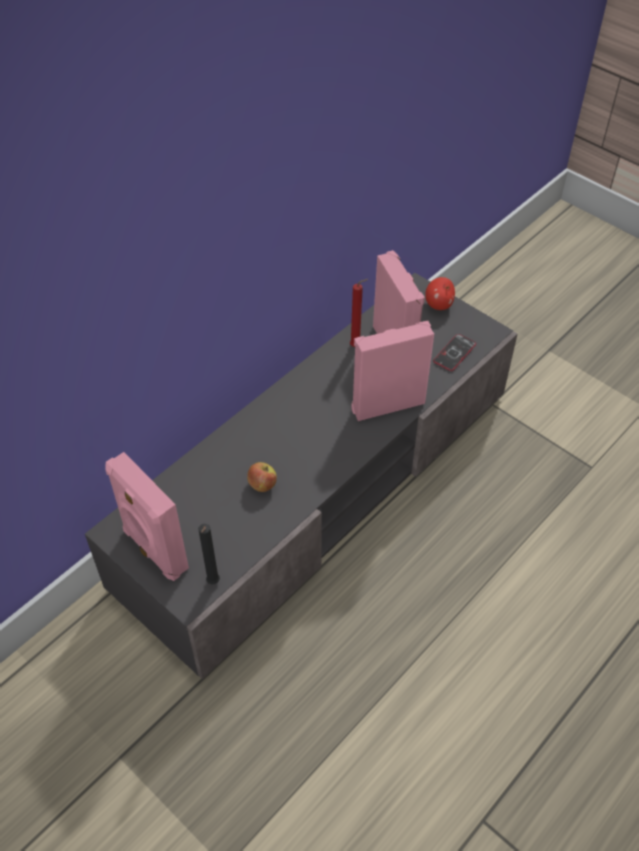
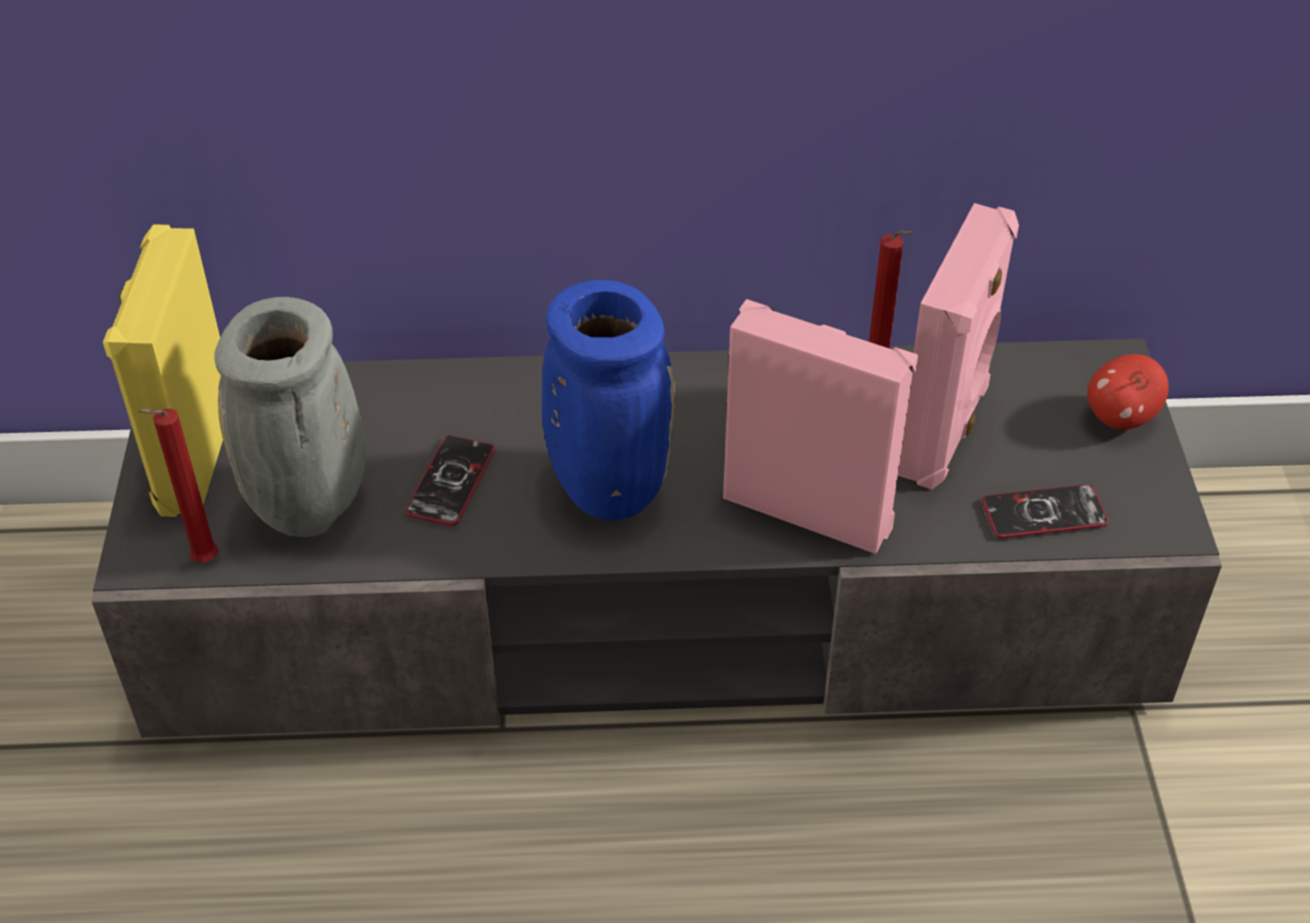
camera: 45 degrees right, 5 degrees down
pink speaker [105,452,189,581] -> yellow speaker [103,224,223,517]
black candle [198,524,220,584] -> red candle [137,408,218,562]
apple [247,462,277,492] -> phone [405,435,495,526]
none -> grey vase [214,297,366,537]
none -> blue vase [542,280,675,521]

